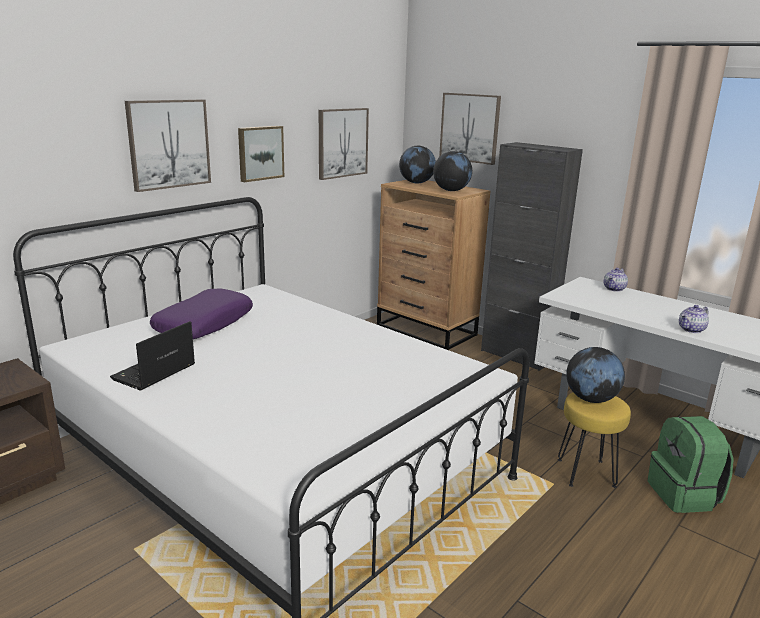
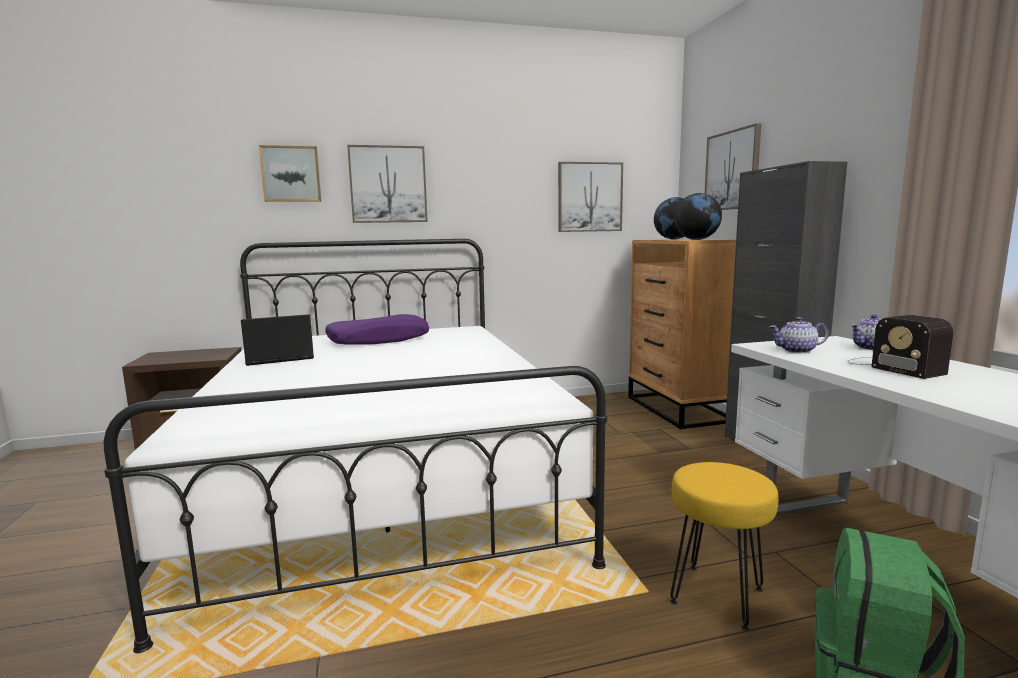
camera: 35 degrees right, 10 degrees down
picture [238,126,284,182] -> picture moved to [259,145,321,202]
globe [566,347,625,403] -> none
teapot [679,305,709,333] -> teapot moved to [769,317,829,353]
none -> radio [848,315,953,379]

